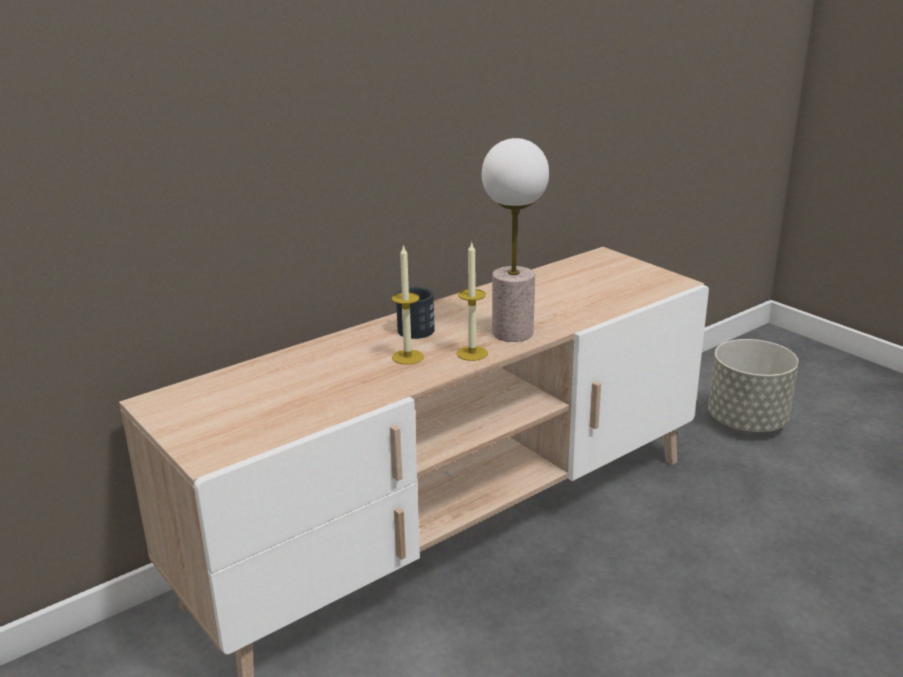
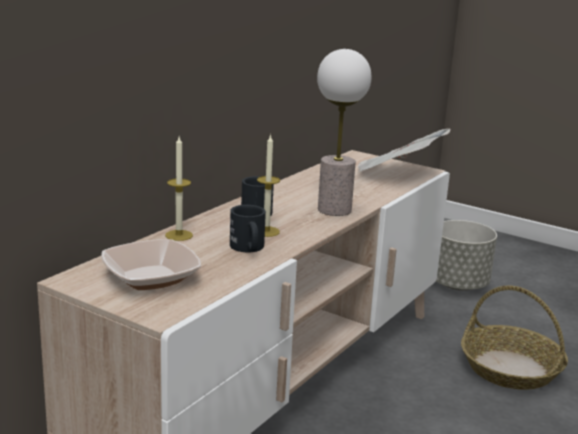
camera: 20 degrees left, 5 degrees down
candle [456,243,488,361] -> candle moved to [165,137,193,241]
none -> bowl [101,239,201,290]
none -> black mug [230,205,266,252]
none -> newspaper [357,129,451,173]
none -> basket [461,285,568,390]

